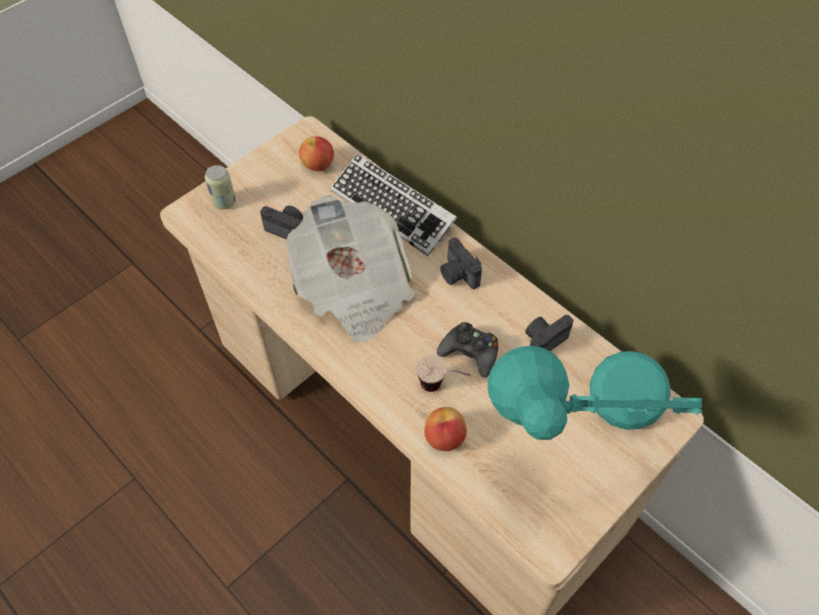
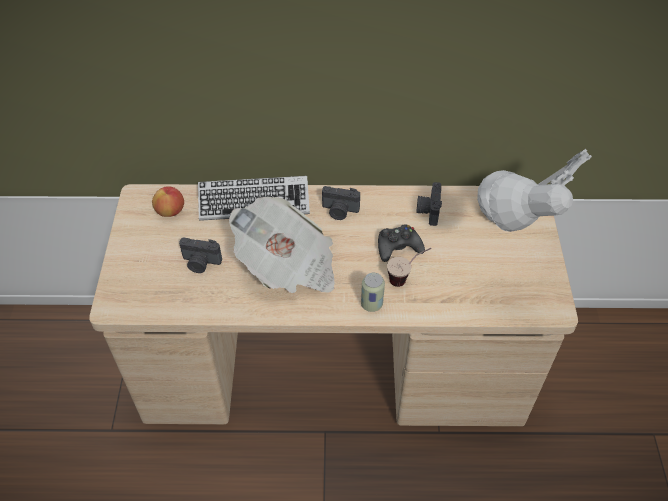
camera: 45 degrees left, 5 degrees down
can [205,165,236,209] -> can moved to [361,273,385,312]
camera [260,205,303,240] -> camera turned 150 degrees counterclockwise [179,238,222,273]
apple [424,407,467,451] -> none
turquoise table lamp [487,346,702,440] -> grey table lamp [477,149,592,232]

